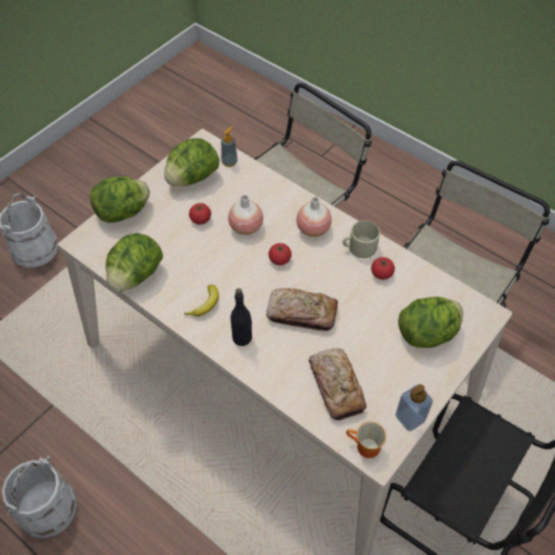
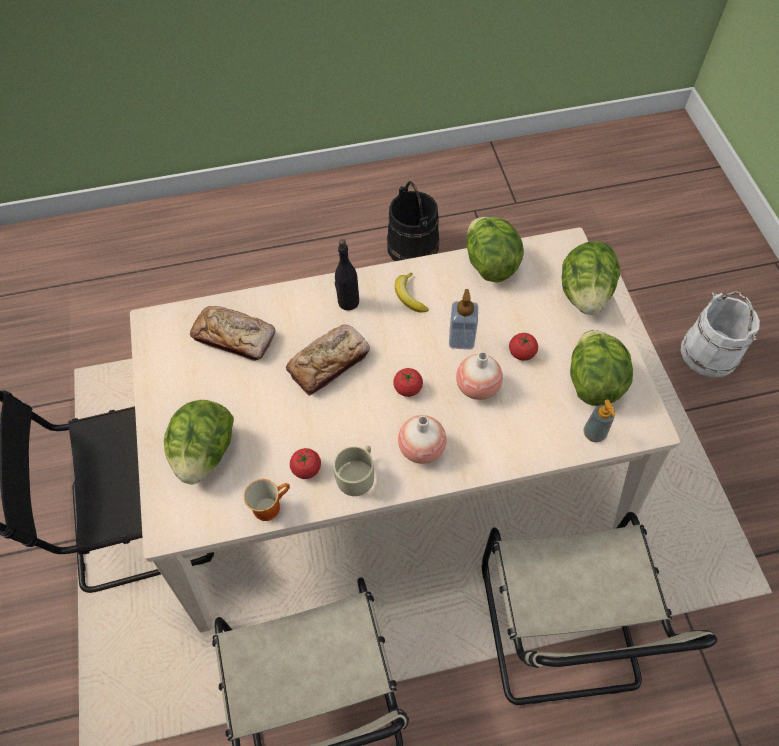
camera: 130 degrees right, 5 degrees up
white bucket [2,456,77,538] -> black bucket [387,181,440,261]
mug [346,422,386,458] -> mug moved to [244,479,290,521]
soap dispenser [395,384,433,431] -> soap dispenser moved to [449,289,478,349]

